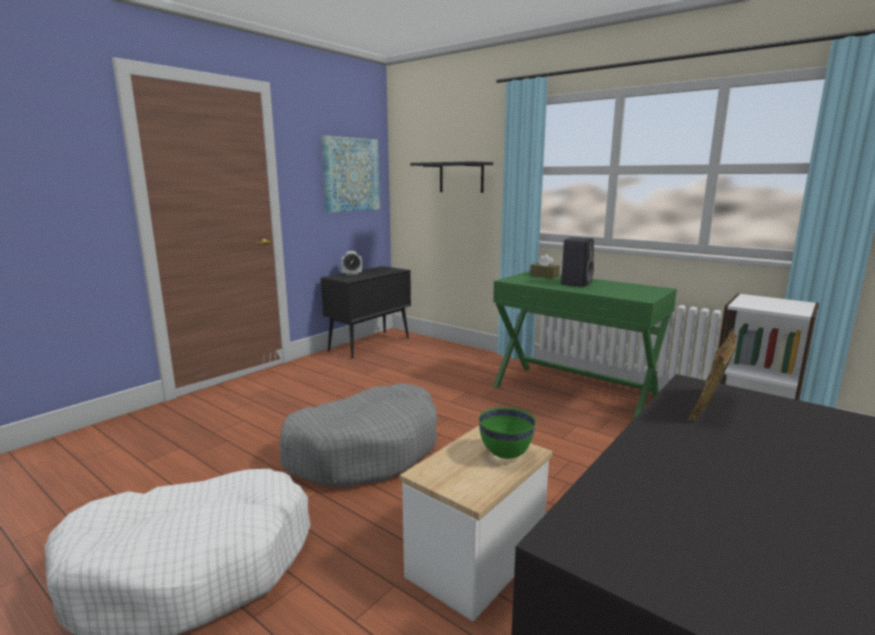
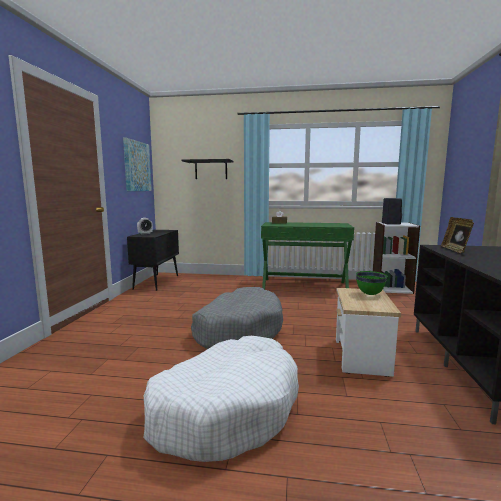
camera: 30 degrees left, 5 degrees down
black speaker [561,237,594,287] -> black speaker moved to [382,198,402,224]

